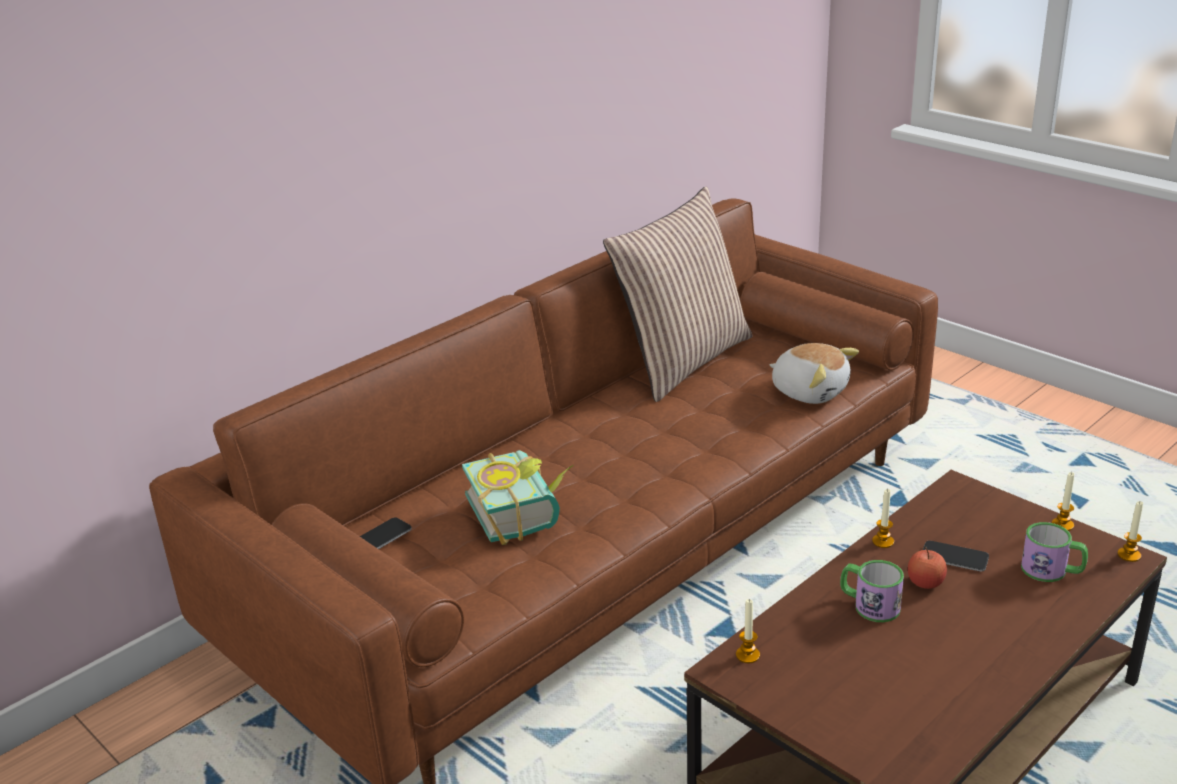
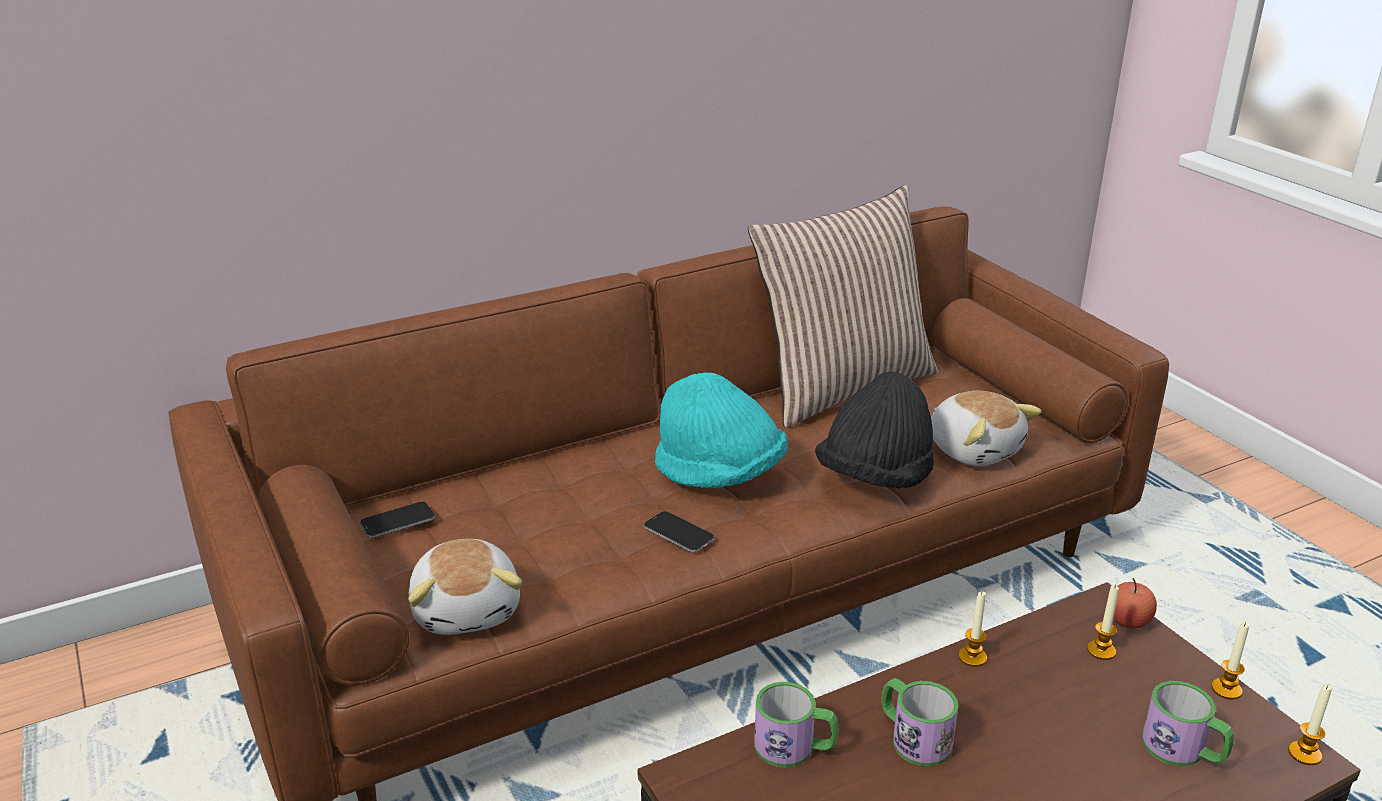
camera: 15 degrees right, 0 degrees up
book [462,450,574,545] -> none
candle [736,599,760,663] -> candle moved to [1087,585,1119,660]
apple [908,547,947,589] -> apple moved to [1113,578,1157,629]
phone [923,541,989,571] -> phone moved to [644,511,714,552]
none -> plush toy [409,539,522,635]
none -> turquoise hat [655,372,788,488]
none -> mug [754,682,838,767]
none -> black hat [815,372,934,488]

